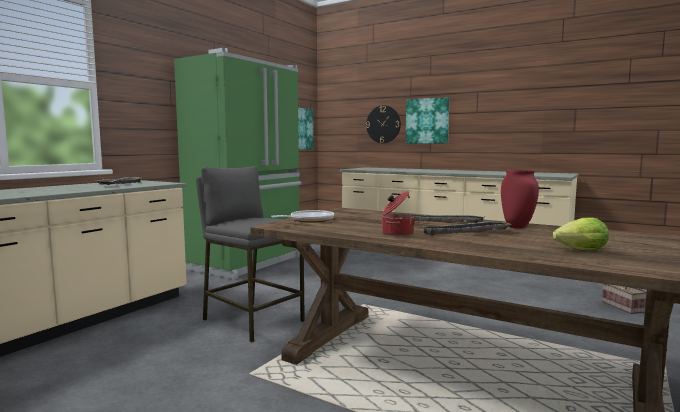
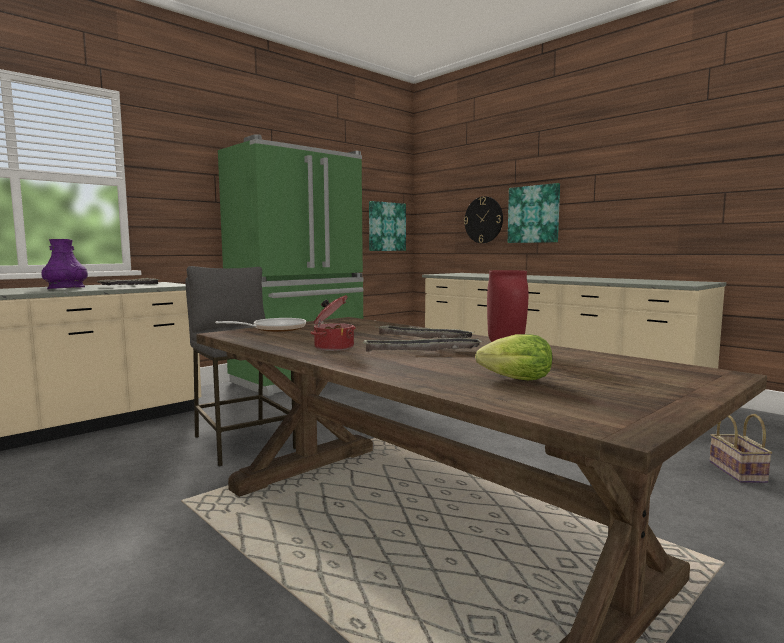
camera: 15 degrees right, 0 degrees up
none -> purple vase [41,239,88,289]

